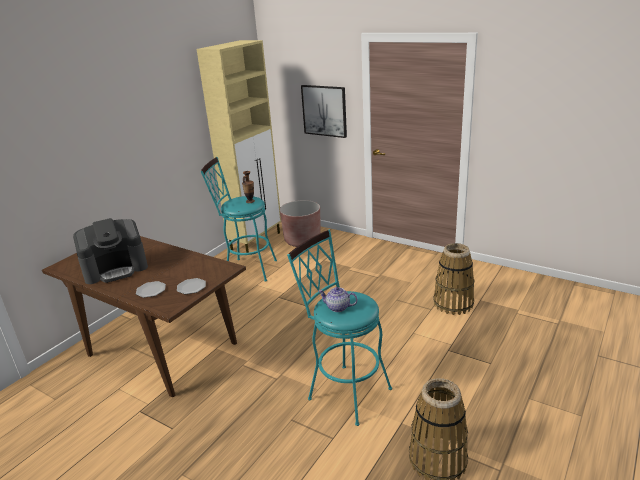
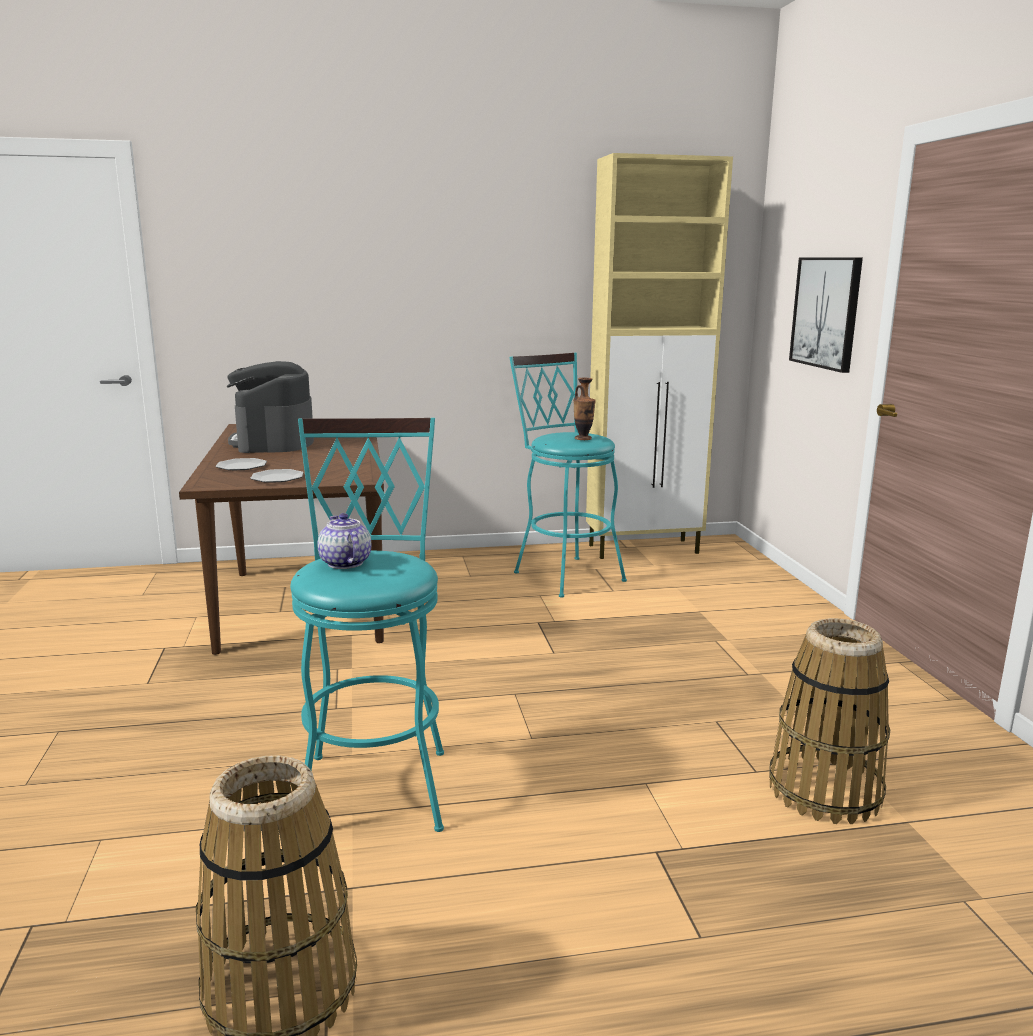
camera: 45 degrees right, 10 degrees down
coffee machine [73,218,148,284] -> coffee machine turned 60 degrees clockwise [227,361,314,453]
brown planter [280,200,321,247] -> none

